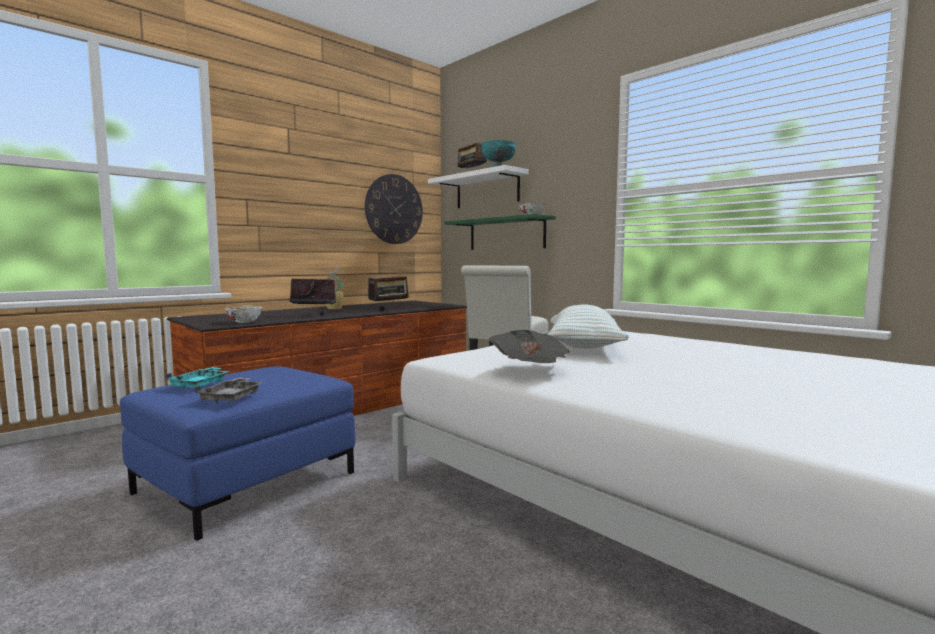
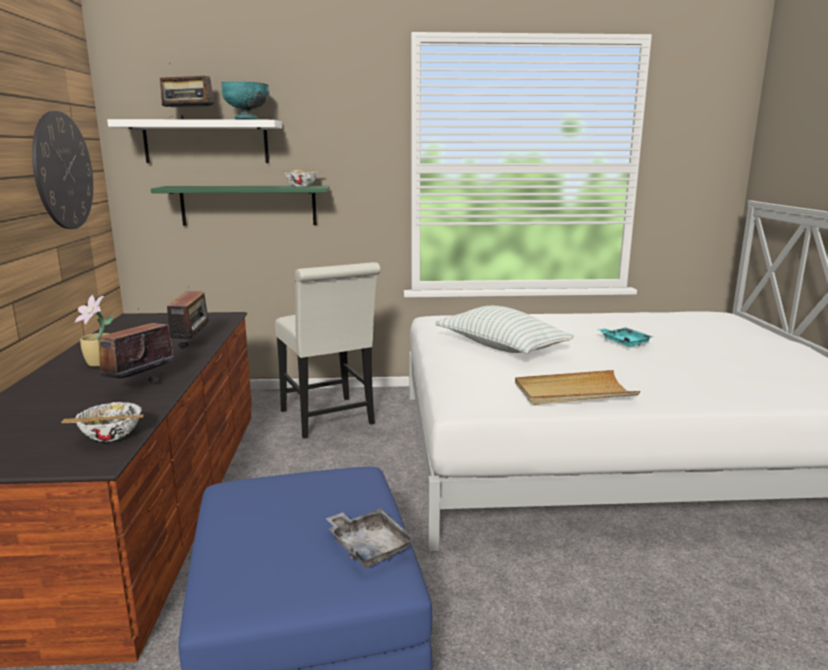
camera: 50 degrees left, 10 degrees up
turquoise tray [165,367,231,389] -> turquoise tray moved to [598,327,652,347]
newspaper [489,330,569,363] -> beige tray [515,370,640,405]

